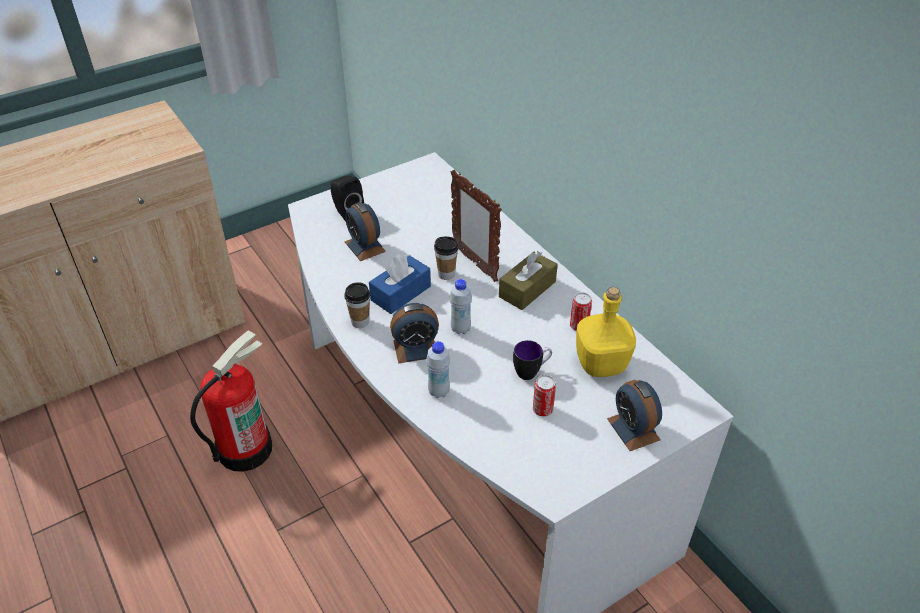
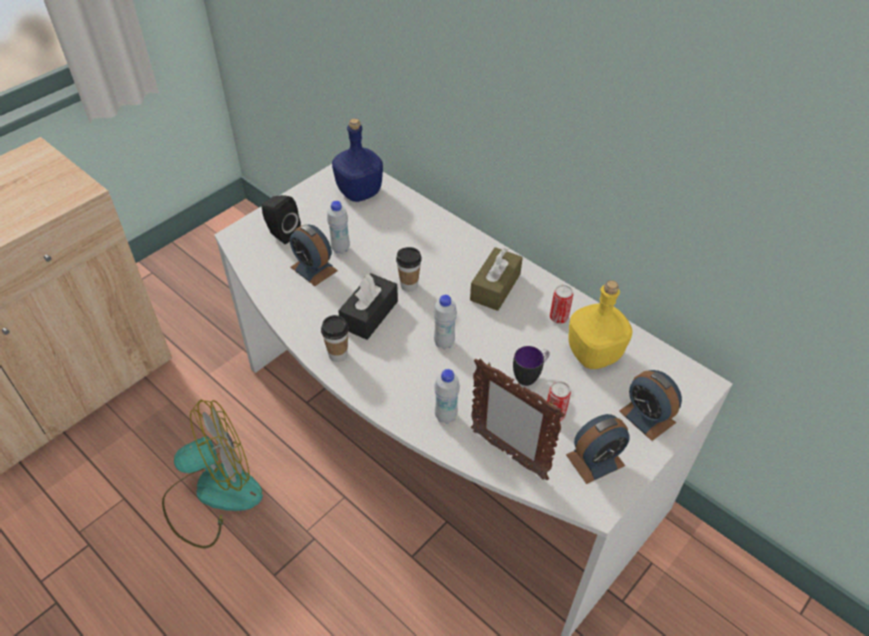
camera: 15 degrees left, 5 degrees up
fire extinguisher [190,331,272,472] -> fan [162,400,263,548]
blue tissue box [369,253,431,314] -> black tissue box [338,273,398,340]
alarm clock [390,303,439,363] -> alarm clock moved to [566,414,630,484]
picture frame [451,170,502,282] -> picture frame moved to [471,358,565,480]
none -> white bottle [327,201,350,254]
none -> blue bottle [332,118,383,202]

